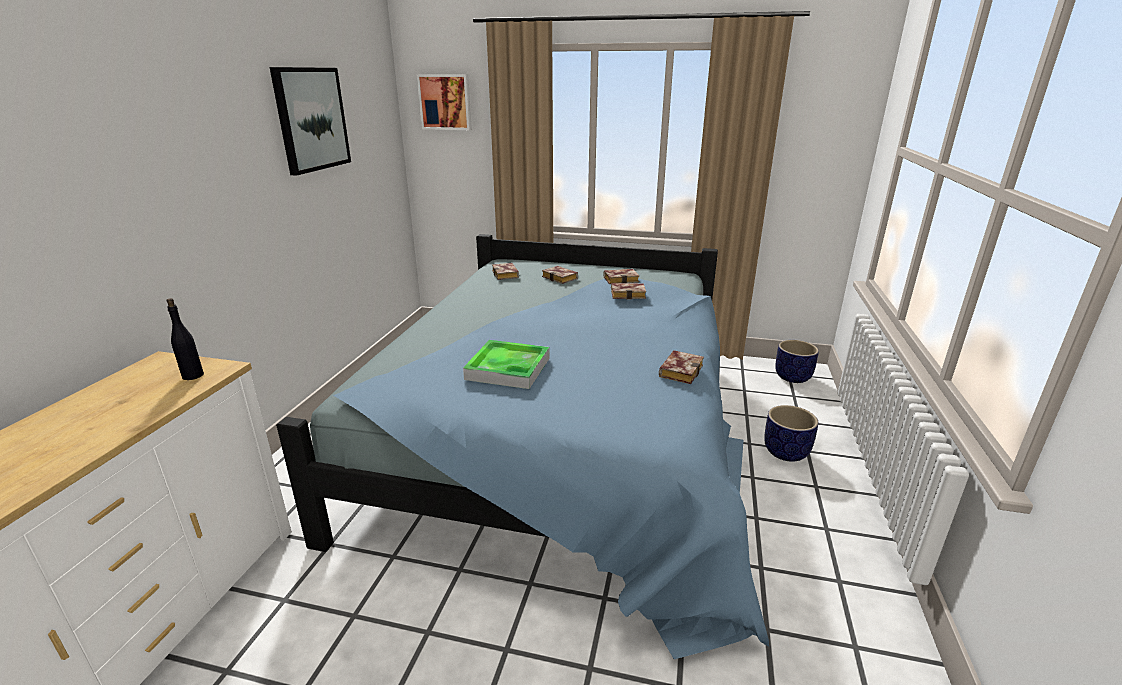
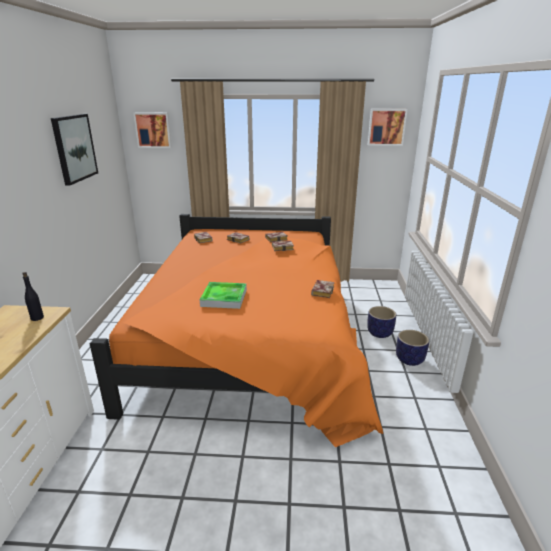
camera: 10 degrees left, 0 degrees up
blue bed [276,234,769,659] -> orange bed [90,214,383,447]
planter [775,340,819,383] -> planter moved to [396,330,429,366]
none -> picture [368,109,407,146]

